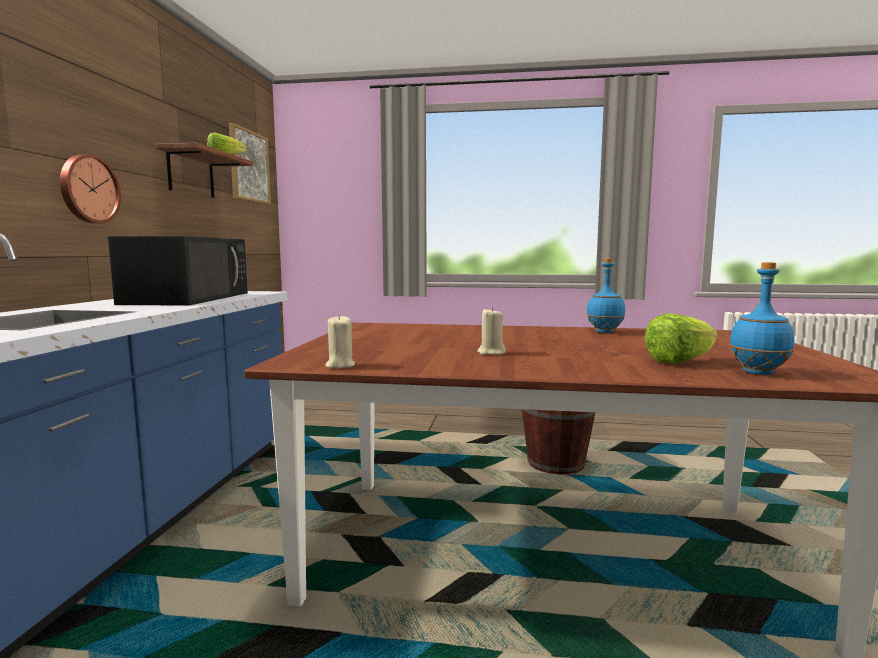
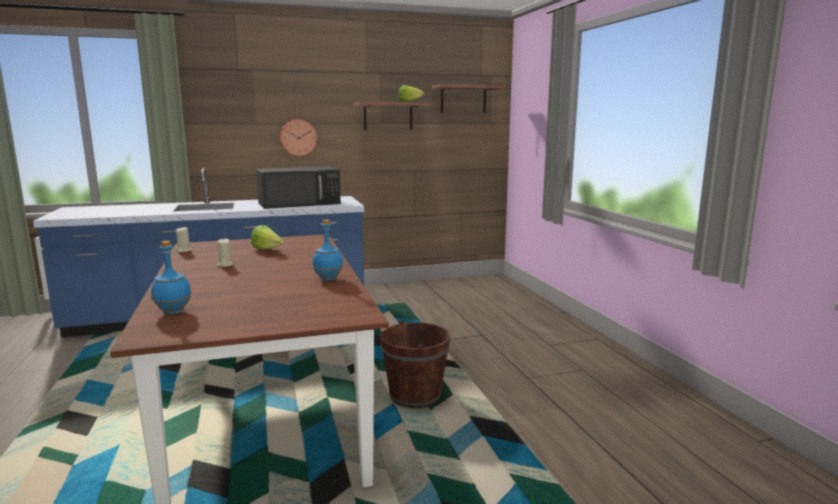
camera: 65 degrees right, 5 degrees up
picture [229,123,271,204] -> shelf [432,84,506,113]
lettuce [644,313,717,363] -> lettuce moved to [251,225,284,249]

